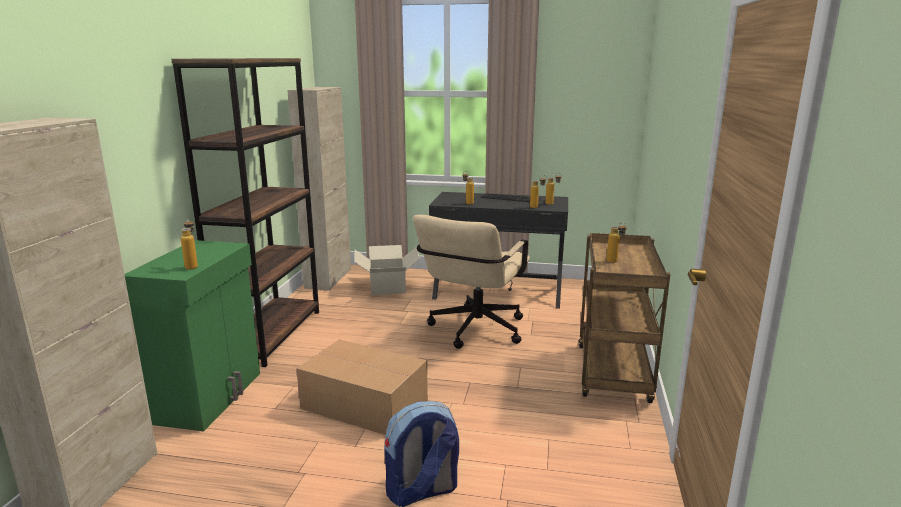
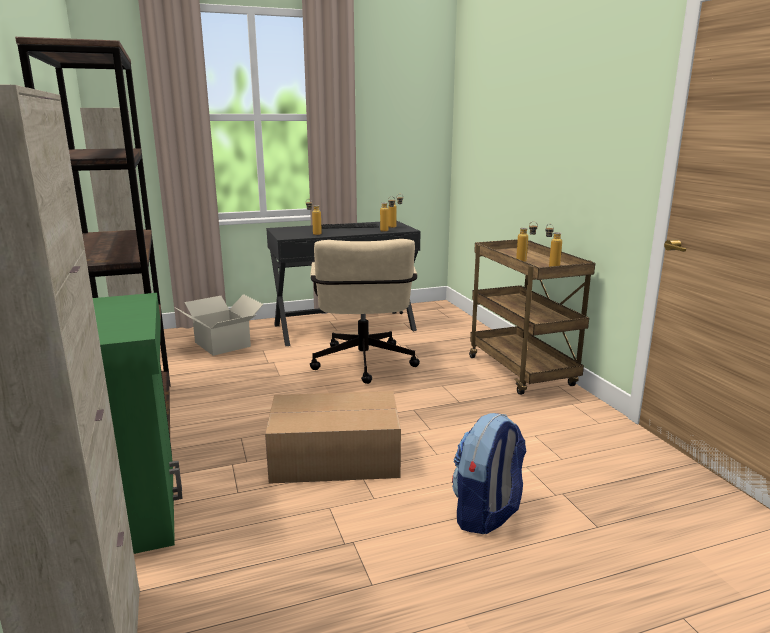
camera: 30 degrees left, 0 degrees up
bottle [181,217,198,270] -> bottle moved to [546,224,562,267]

